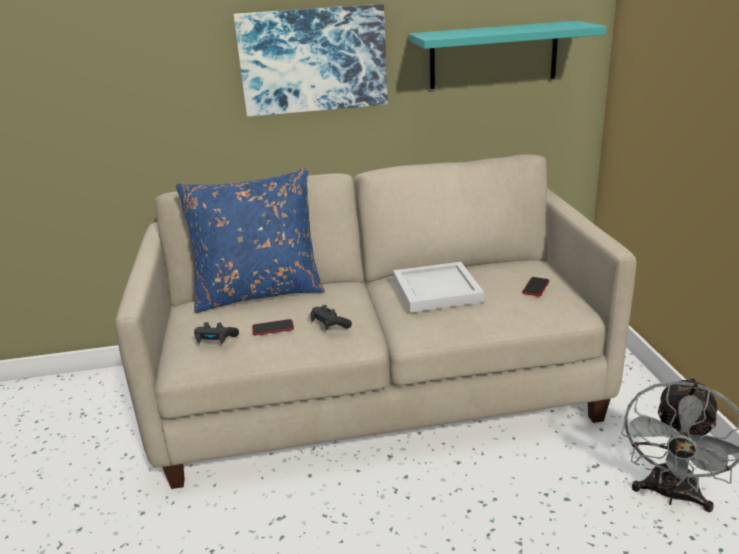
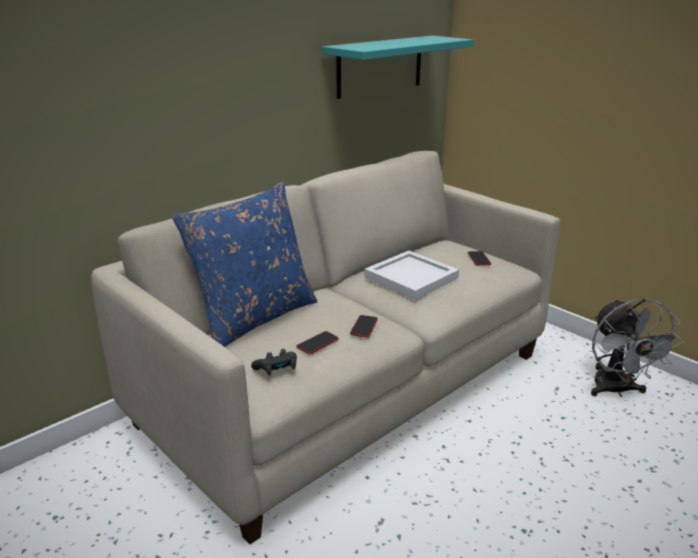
camera: 35 degrees left, 0 degrees up
picture [234,4,388,117] -> none
black game controller [310,305,352,330] -> phone [350,315,378,338]

